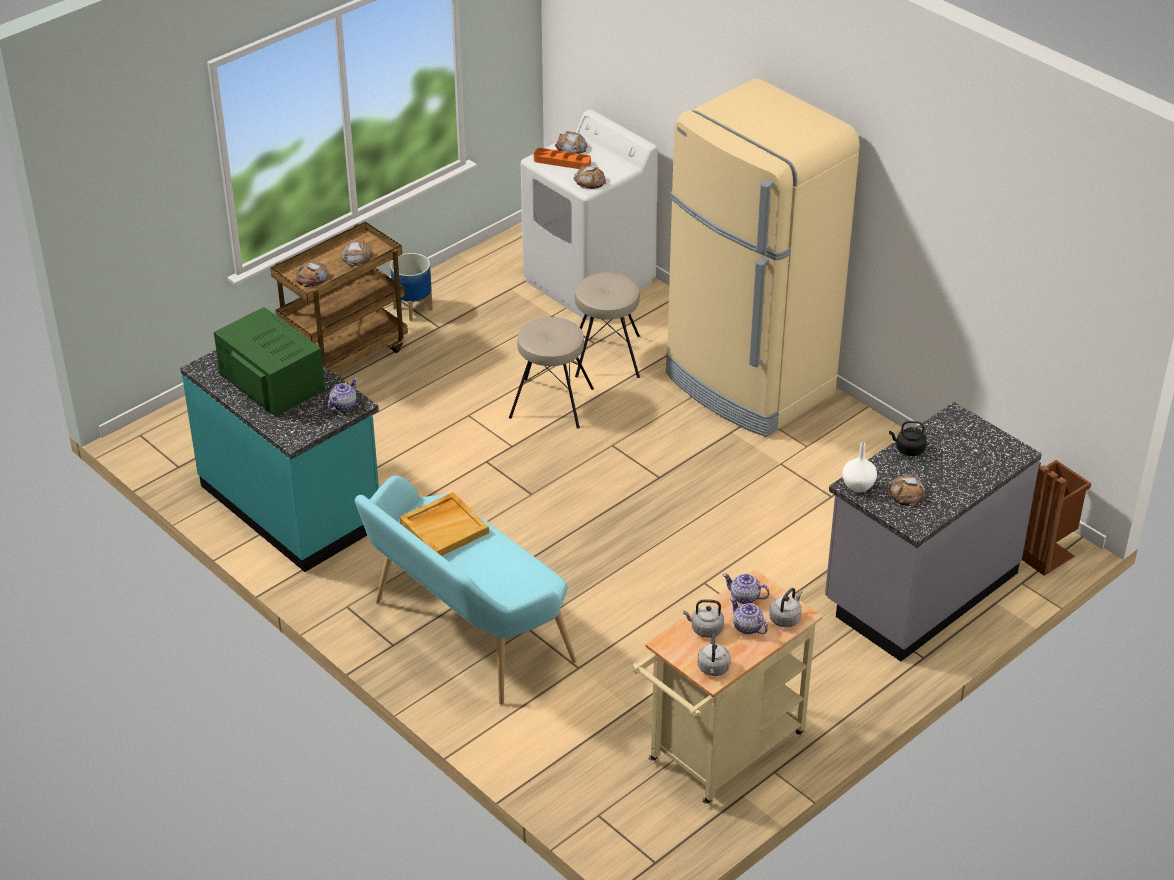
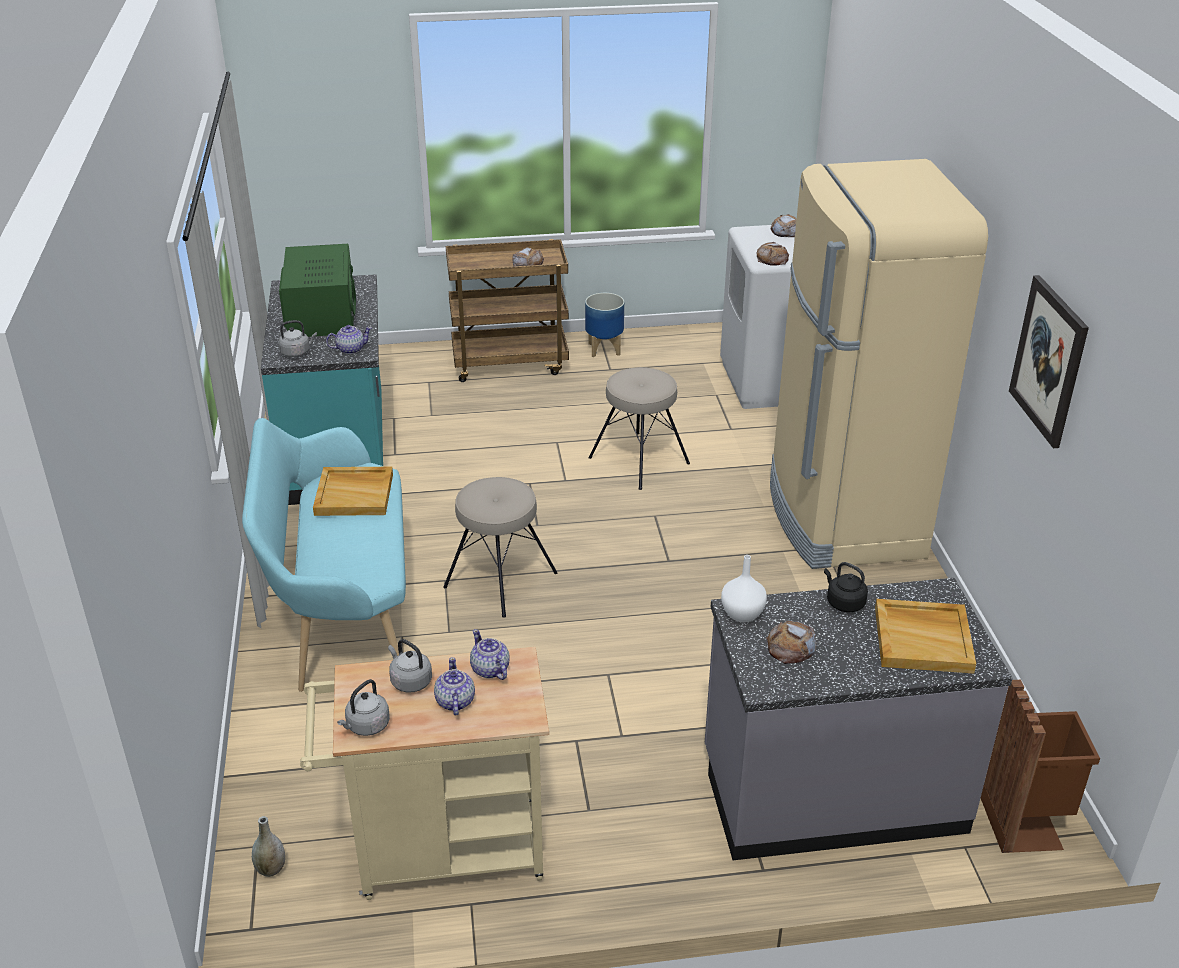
camera: 35 degrees right, 5 degrees down
bread [296,261,328,287] -> none
orange tray [534,148,591,169] -> none
beige stool [575,272,640,378] -> beige stool moved to [443,477,557,618]
grey kettle [769,588,802,627] -> grey kettle moved to [278,320,317,357]
none -> grey vase [252,816,285,877]
none -> beige tray [875,599,976,674]
none -> picture [1009,275,1089,448]

